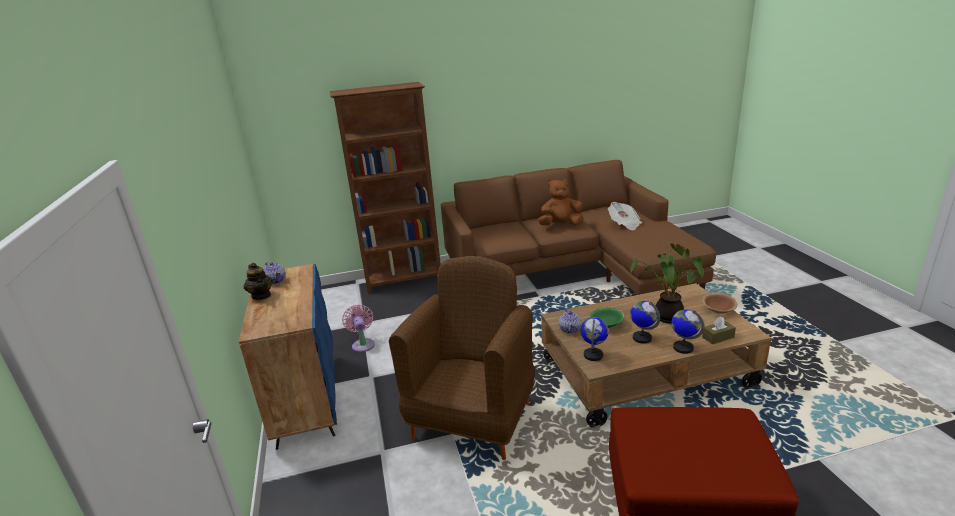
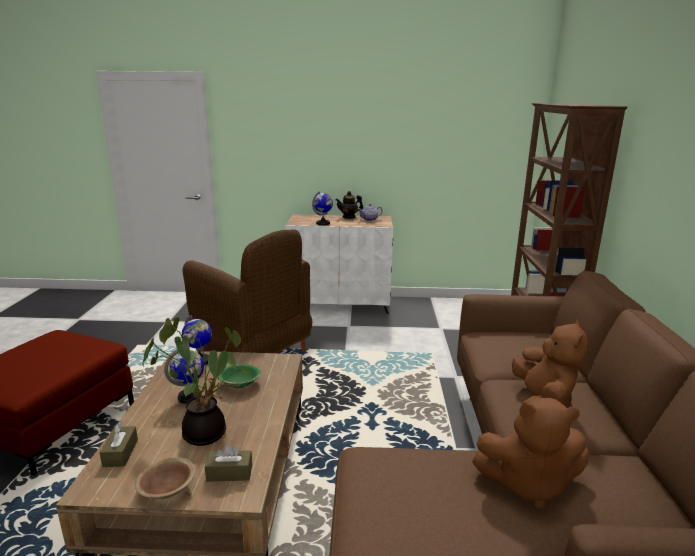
camera: 105 degrees right, 5 degrees down
blue cabinet [239,264,337,450] -> white cabinet [285,215,393,314]
pink fan [342,304,375,352] -> none
teapot [559,308,581,334] -> none
newspaper [608,202,642,231] -> brown plush toy [472,398,590,509]
globe [672,309,704,354] -> globe moved to [312,191,333,225]
none -> brown tissue box [205,444,252,482]

